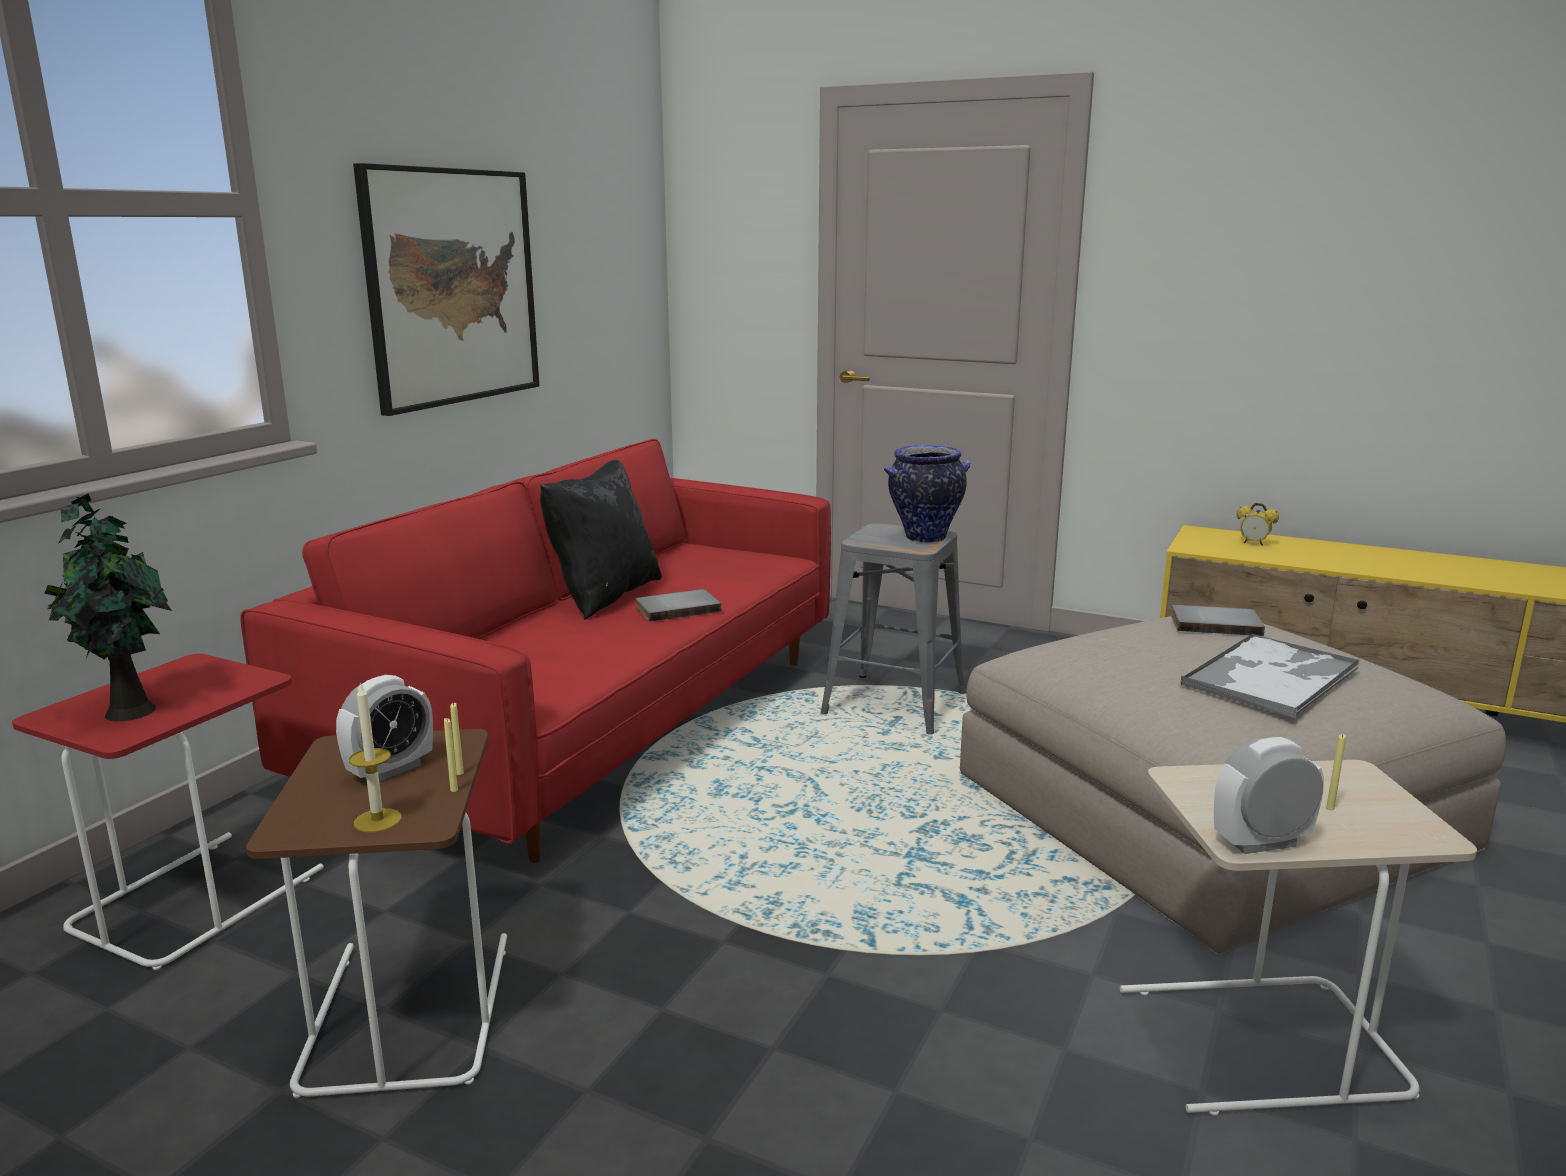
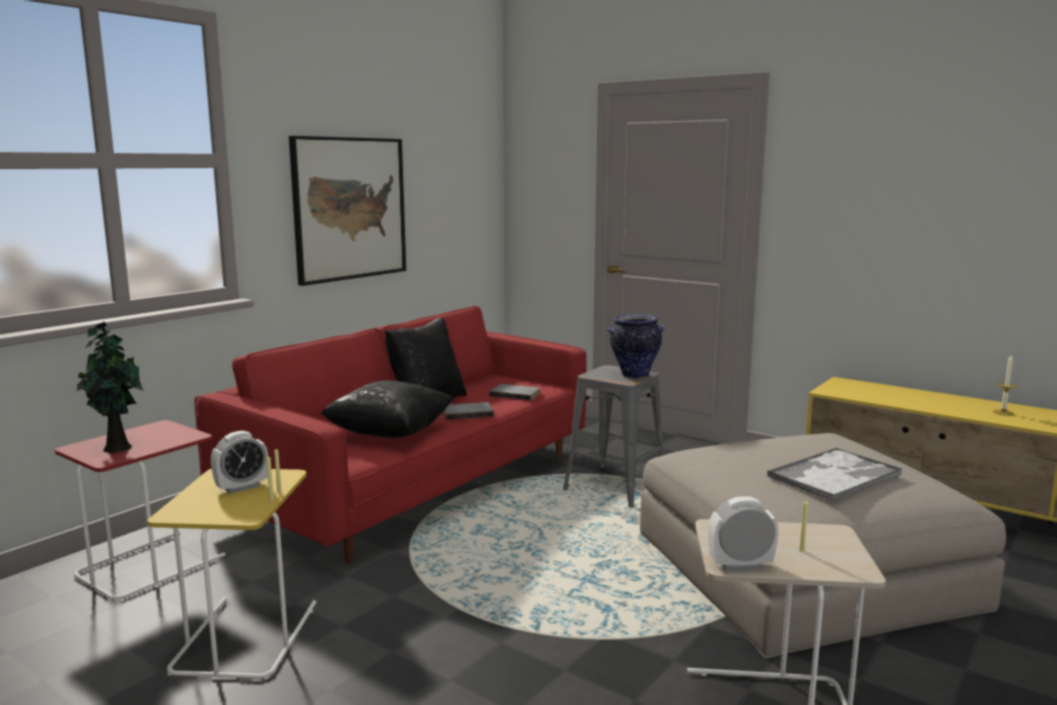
camera: 10 degrees right, 5 degrees down
brown side table [246,729,507,1098] -> yellow side table [148,469,316,680]
candle [349,682,402,833] -> candle moved to [993,355,1016,416]
grey book [1171,605,1265,636] -> grey book moved to [489,384,541,400]
alarm clock [1237,503,1279,546] -> none
none -> black pillow [320,380,453,438]

